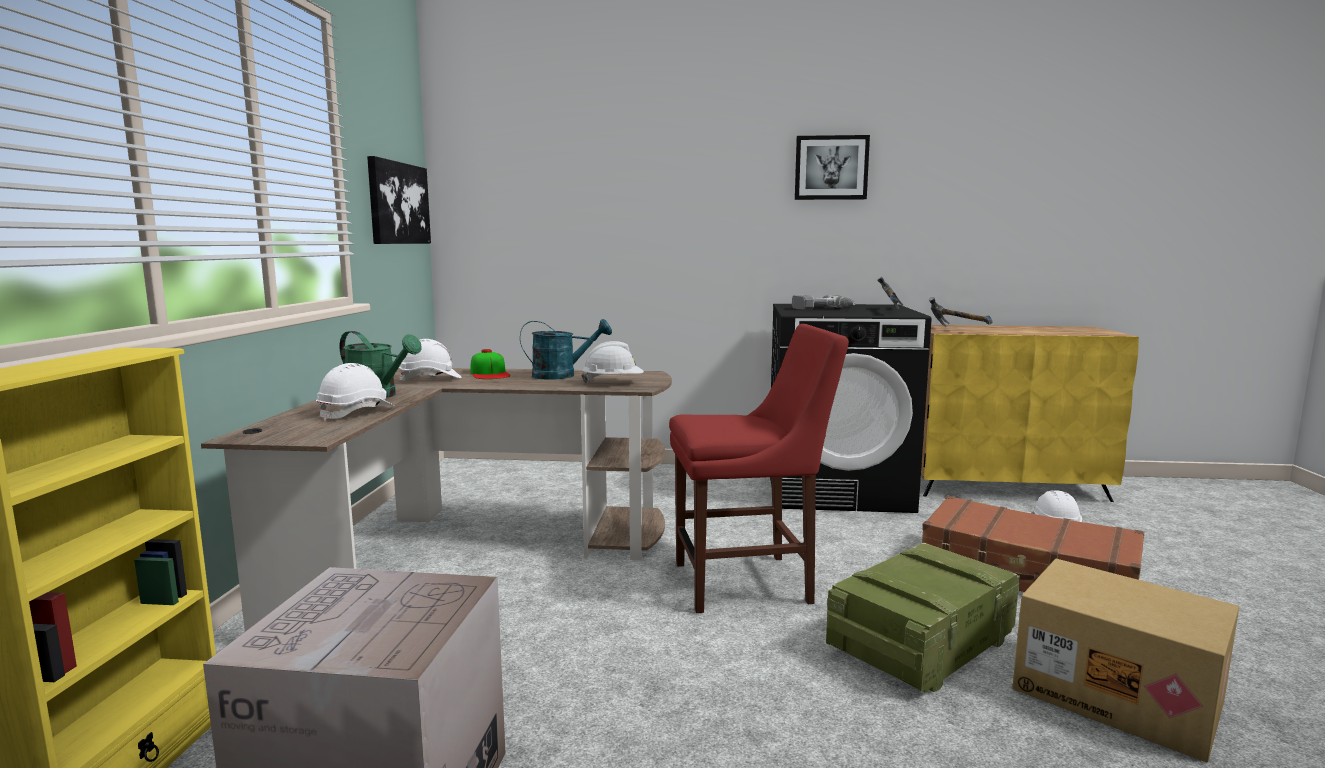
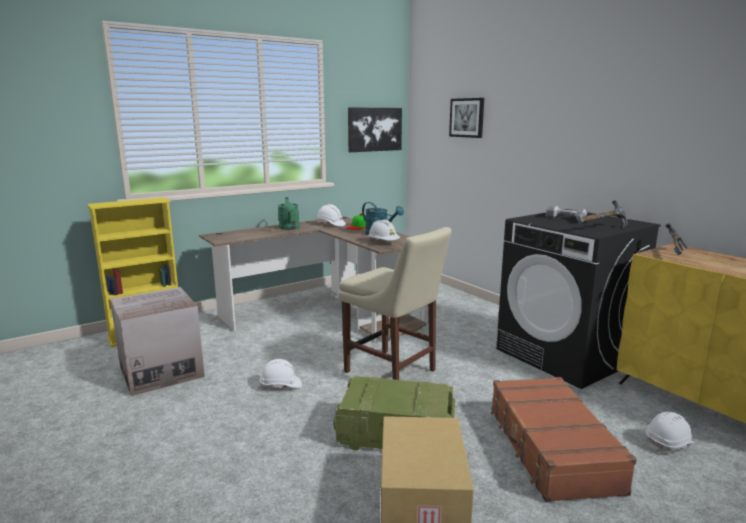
camera: 50 degrees right, 5 degrees up
white hard hat [316,363,395,421] -> white hard hat moved to [260,359,302,390]
red chair [669,324,849,613] -> beige chair [339,227,452,380]
picture [795,135,870,200] -> picture moved to [449,98,484,138]

